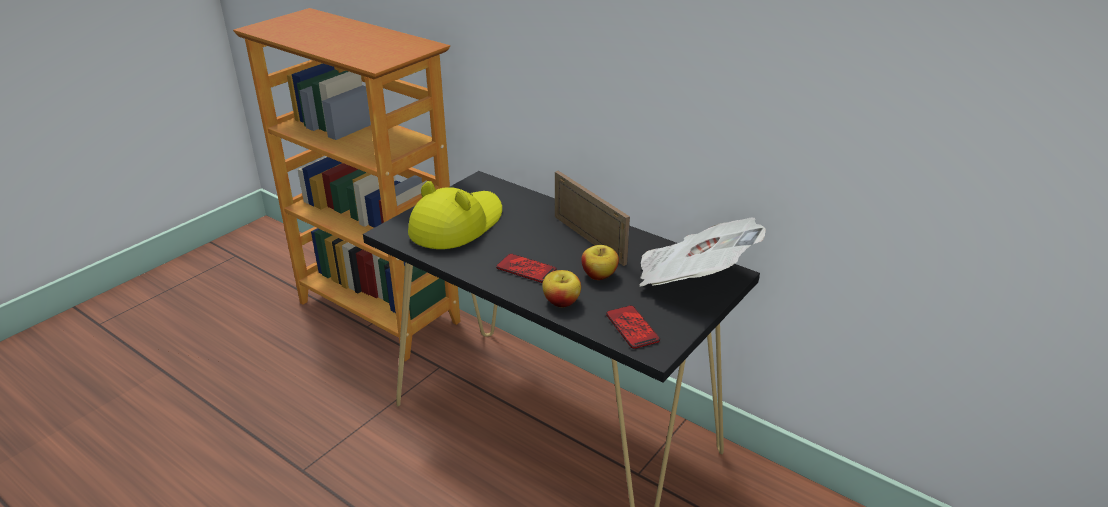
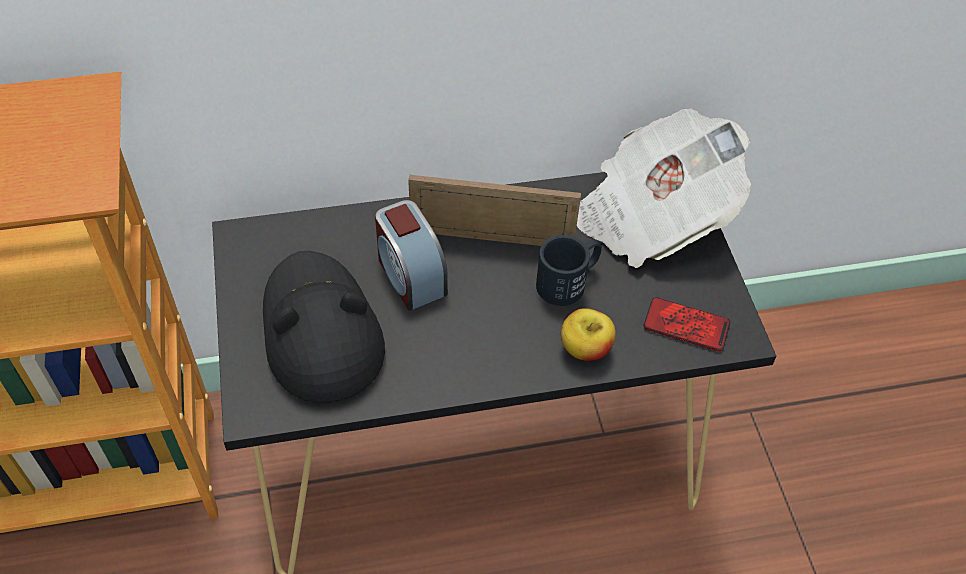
camera: 50 degrees left, 20 degrees up
yellow hat [408,181,502,249] -> black hat [263,251,385,403]
phone [496,254,557,283] -> none
apple [581,245,619,280] -> black mug [536,235,602,306]
none -> alarm clock [375,200,448,311]

